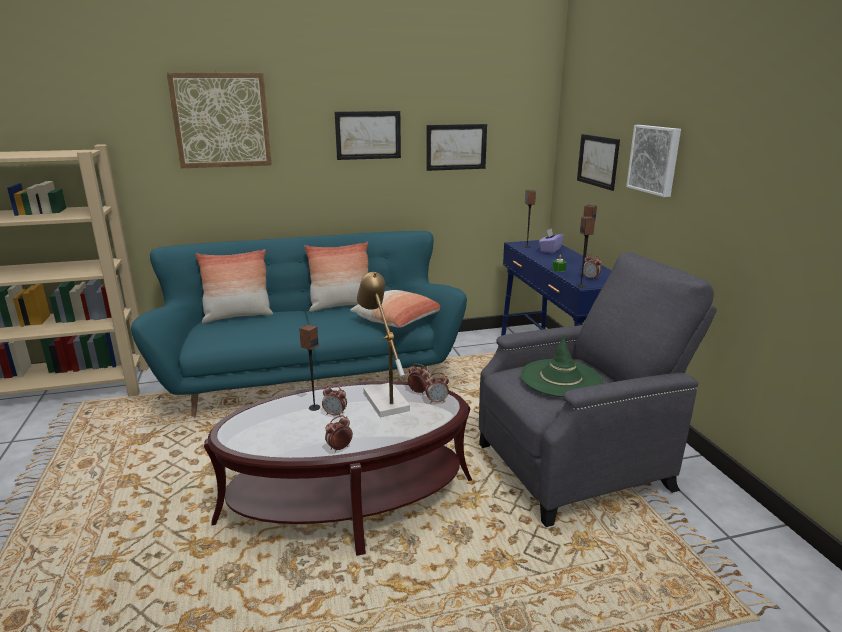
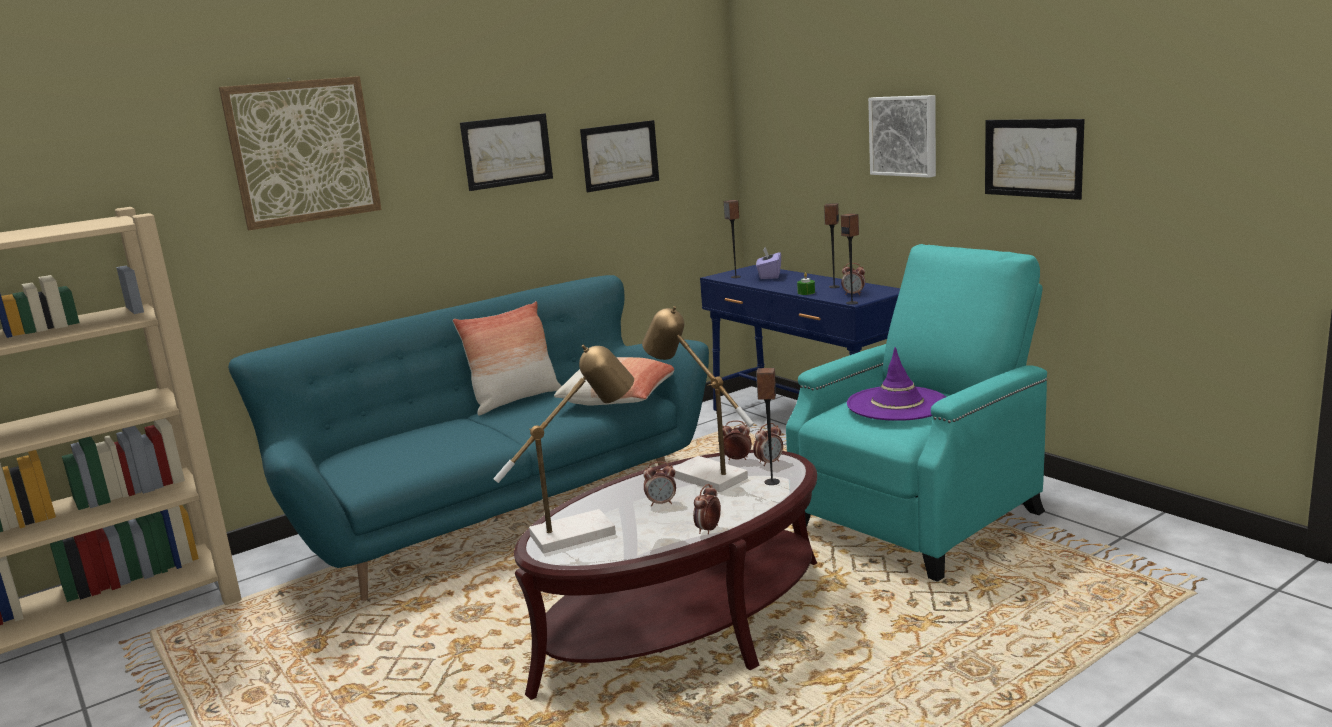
camera: 20 degrees left, 5 degrees down
pillow [196,249,273,323] -> none
speaker [299,324,320,411] -> speaker moved to [756,368,780,485]
grey armchair [479,252,717,527] -> turquoise armchair [786,244,1047,582]
green hat [521,334,603,397] -> purple hat [847,347,946,421]
picture [577,134,620,191] -> picture moved to [985,119,1085,200]
none -> table lamp [493,344,634,554]

